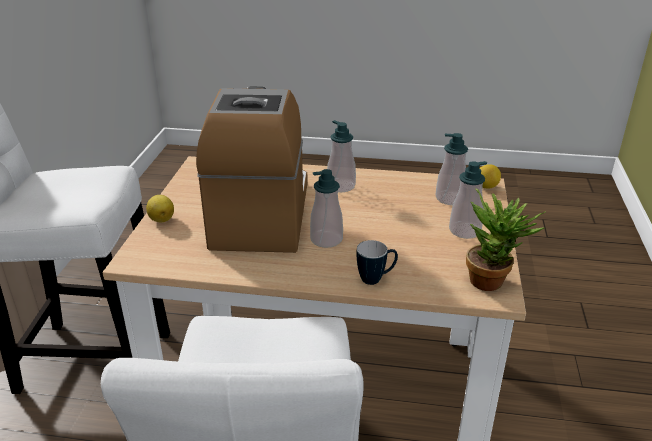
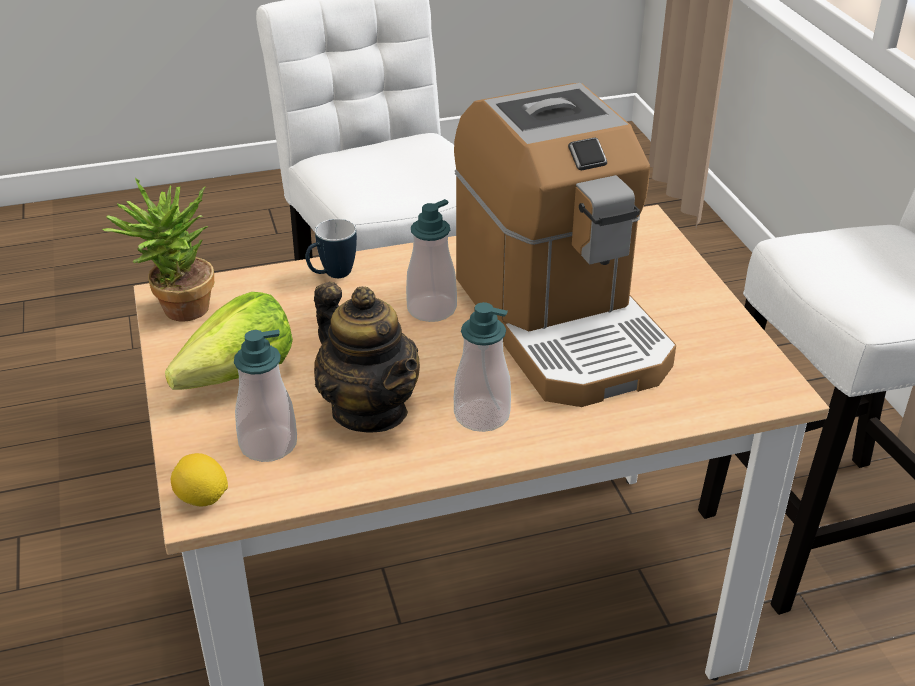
camera: 155 degrees right, 5 degrees up
lemon [146,195,174,223] -> none
soap dispenser [449,161,487,239] -> lettuce [165,292,293,390]
none -> teapot [314,282,420,433]

